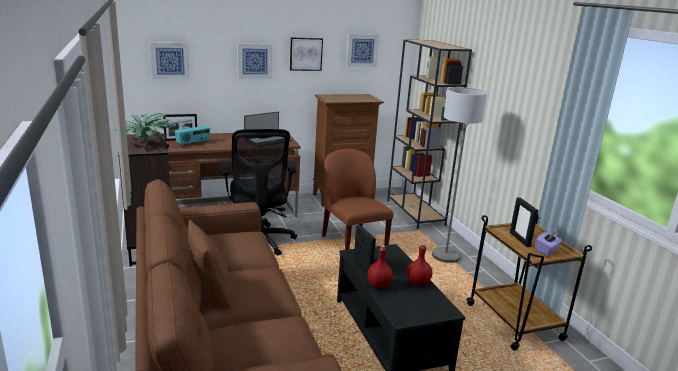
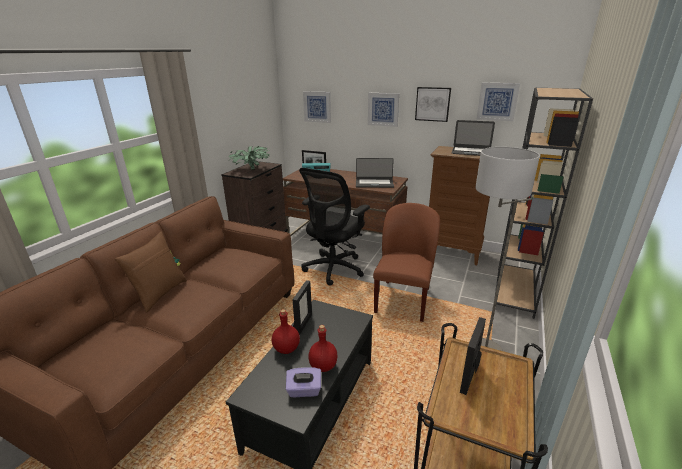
camera: 45 degrees right, 5 degrees up
purple tissue box [535,231,562,256] -> purple tissue box moved to [286,367,321,397]
none -> laptop [452,120,495,156]

